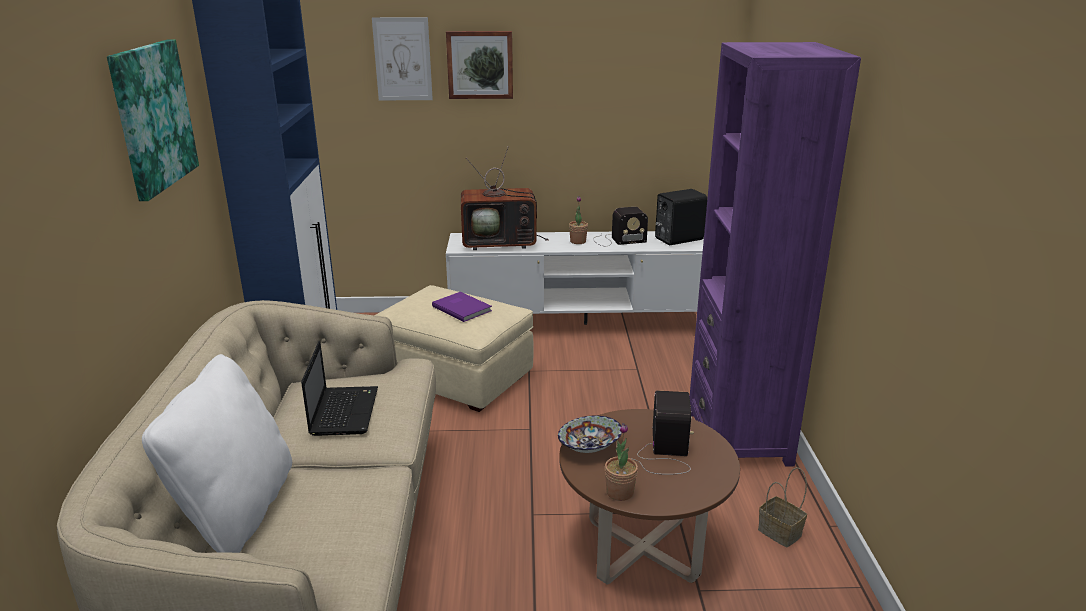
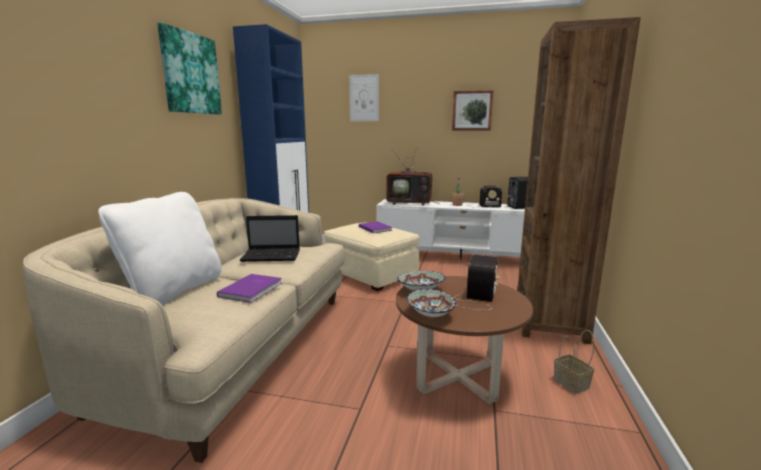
camera: 15 degrees right, 10 degrees down
laptop [301,341,378,436] -> laptop turned 75 degrees clockwise [240,215,300,262]
picture [446,31,513,99] -> picture moved to [452,90,494,130]
potted plant [605,423,638,501] -> bowl [407,289,456,317]
purple bookcase [690,42,861,467] -> brown bookcase [517,17,641,344]
none -> purple book [217,274,282,303]

